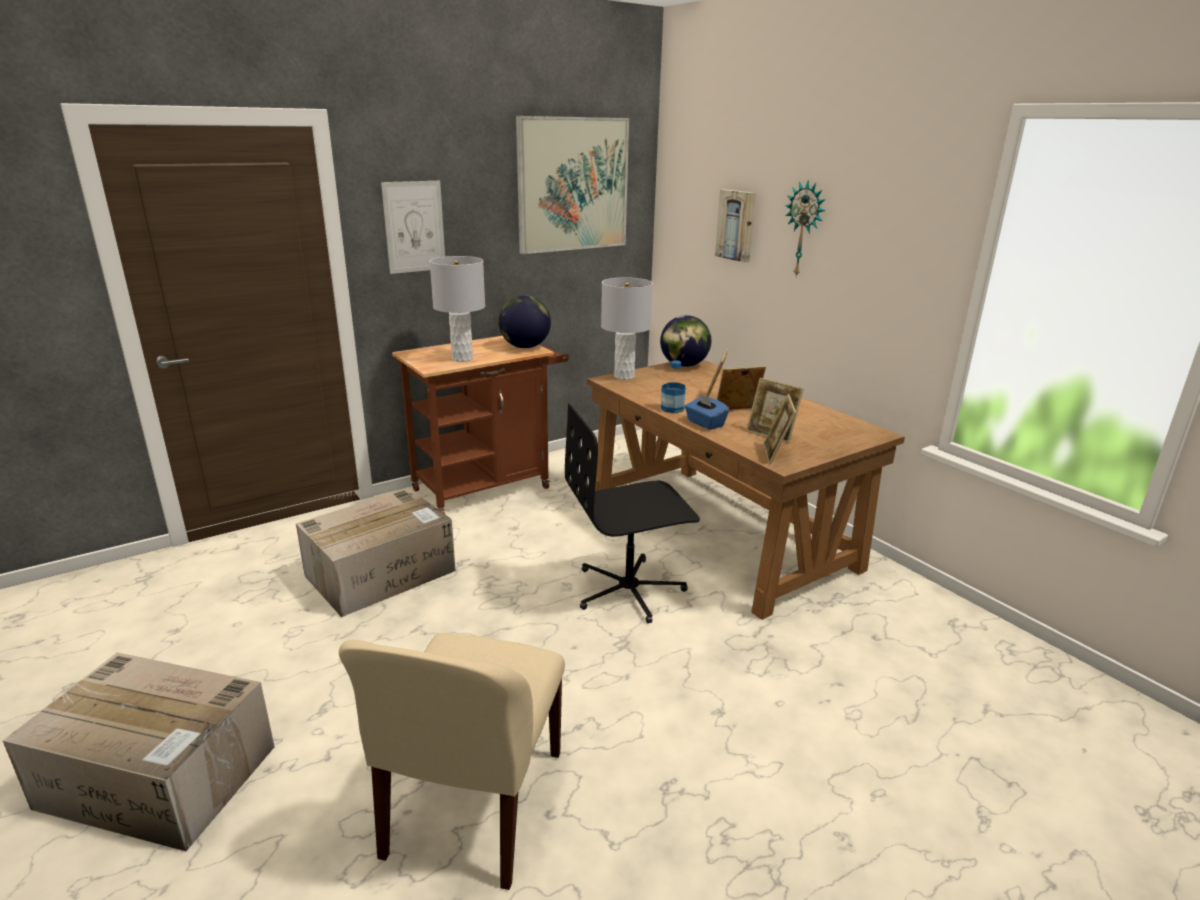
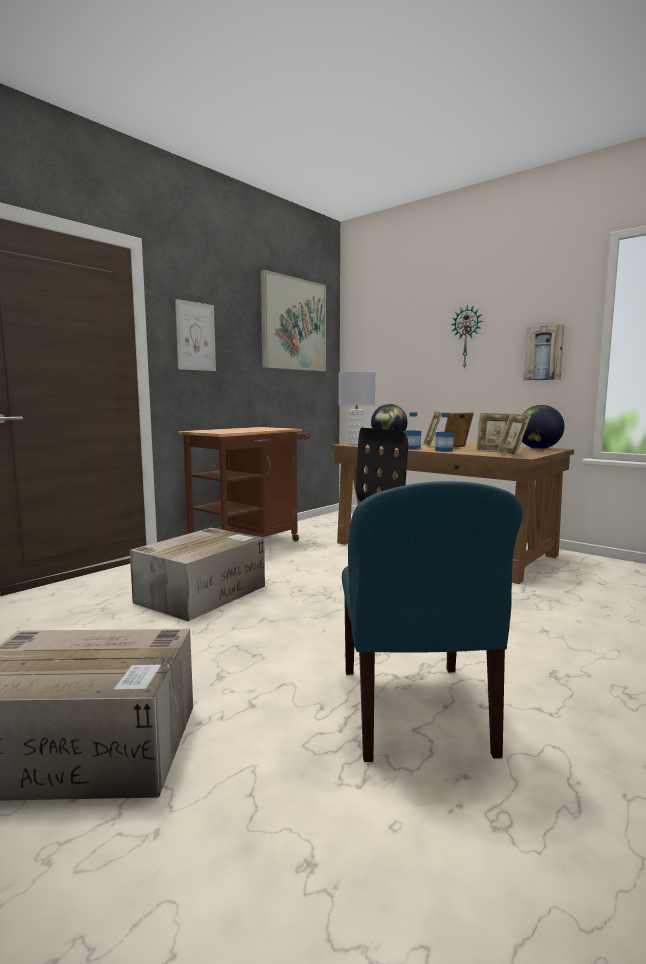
camera: 15 degrees left, 15 degrees down
beige chair [339,633,565,890] -> blue chair [342,481,523,762]
grey table lamp [430,256,485,362] -> none
globe [498,295,551,348] -> globe moved to [522,405,565,449]
blue tissue box [685,393,729,430] -> bottle [435,413,454,452]
picture [715,189,756,263] -> picture moved to [523,324,565,381]

